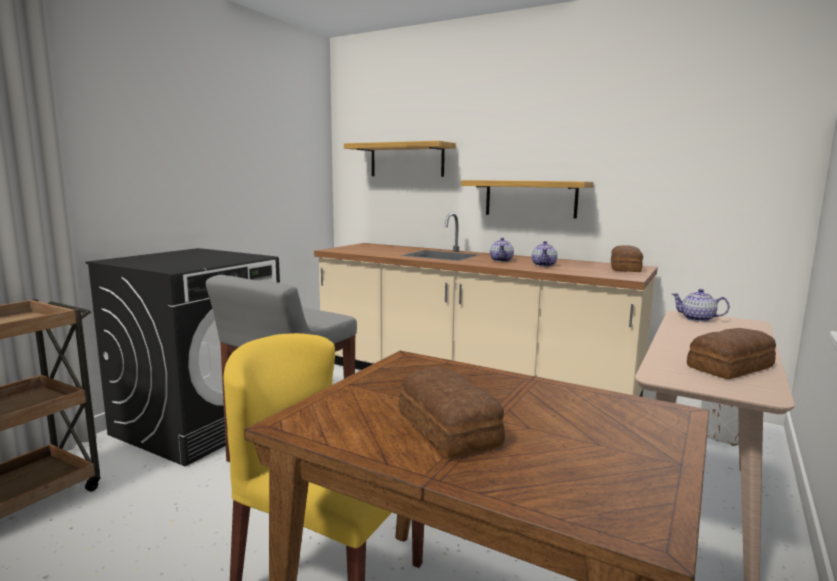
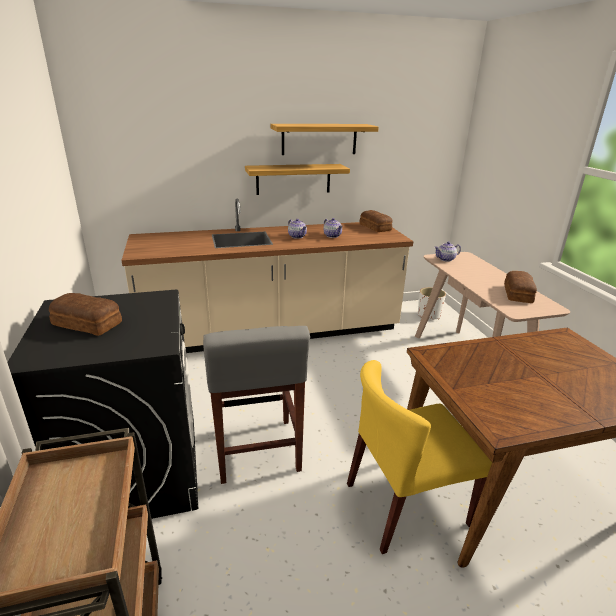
camera: 45 degrees left, 15 degrees up
shelf [344,141,456,177] -> shelf moved to [271,124,379,155]
bread [399,367,505,458] -> bread moved to [49,293,122,336]

